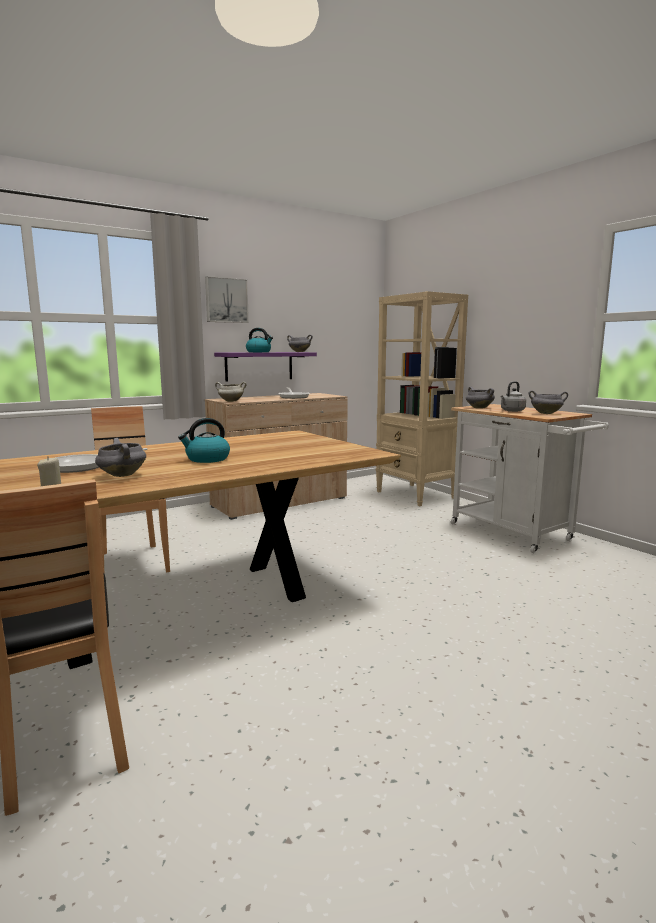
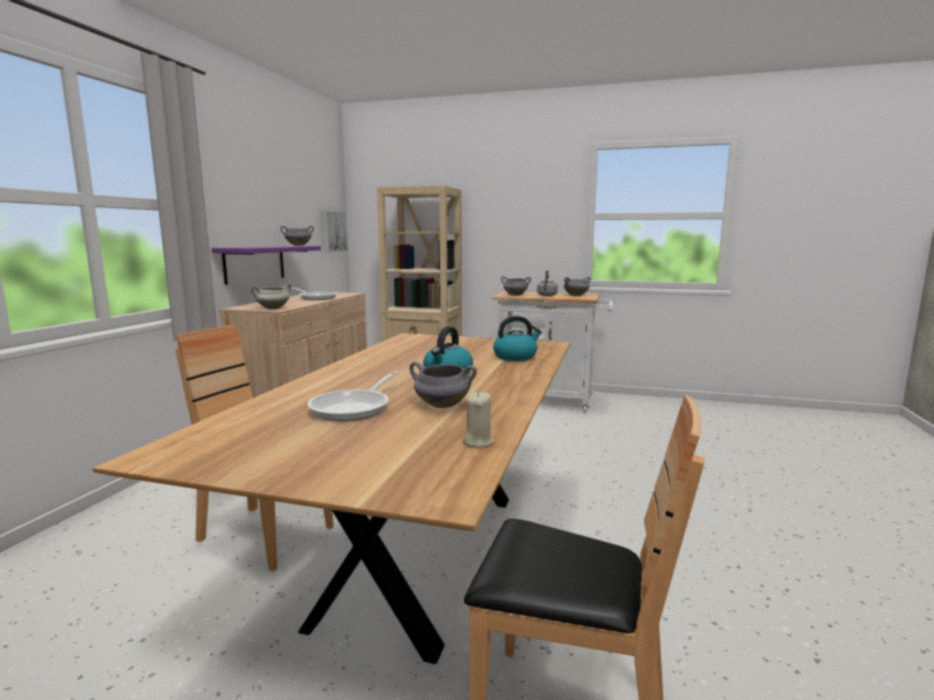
camera: 40 degrees left, 0 degrees up
picture [205,276,249,323] -> picture moved to [322,211,348,252]
kettle [246,328,273,352] -> kettle moved to [493,316,542,361]

